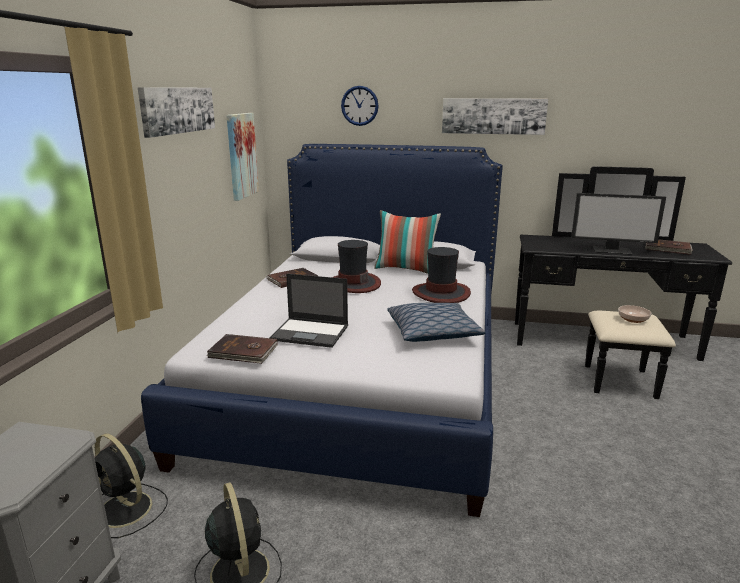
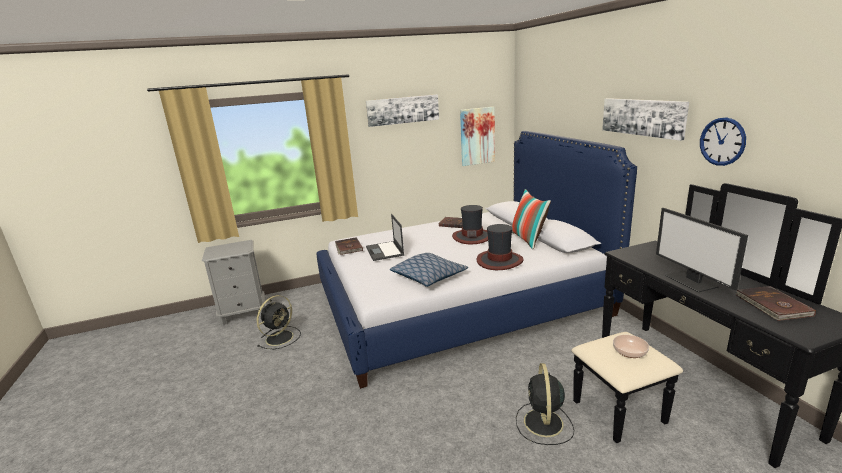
camera: 60 degrees right, 0 degrees up
black fan [95,434,168,538] -> black fan moved to [516,363,574,445]
wall clock [341,86,379,126] -> wall clock moved to [700,117,746,166]

